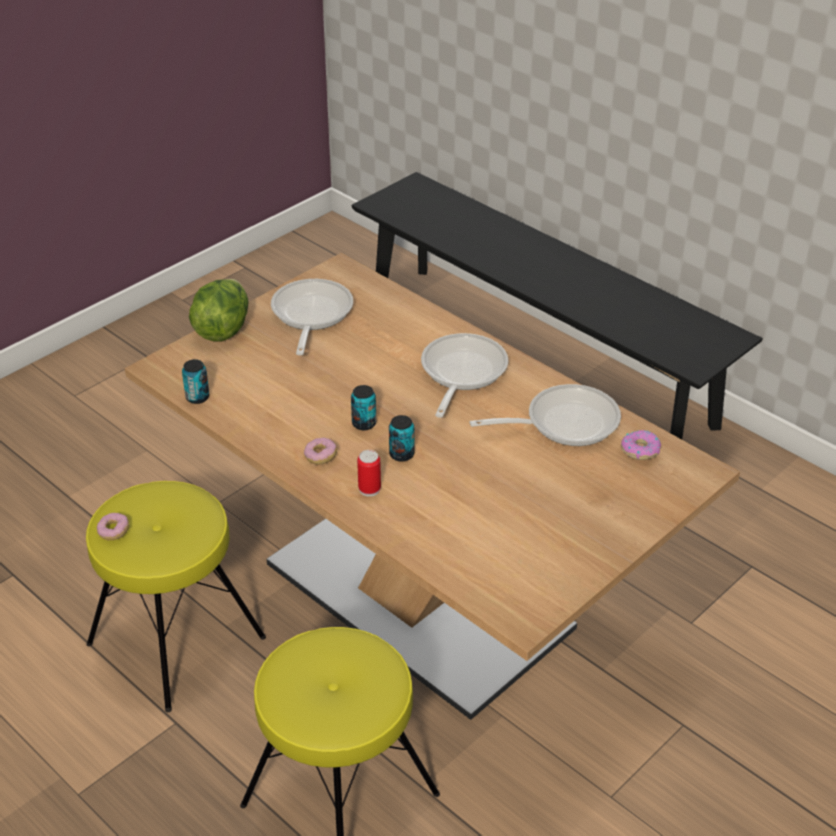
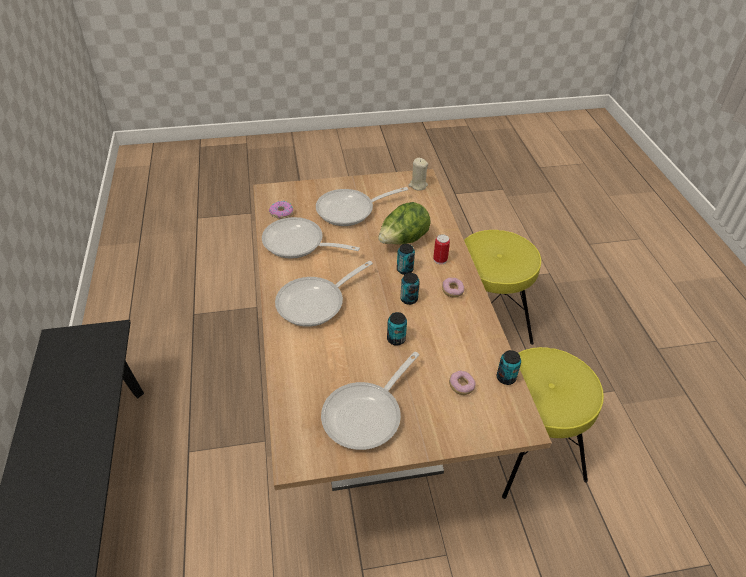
camera: 145 degrees left, 5 degrees up
donut [97,513,129,540] -> donut moved to [449,370,476,395]
lettuce [189,279,249,341] -> lettuce moved to [378,202,431,244]
none -> frying pan [316,187,408,226]
none -> can [387,312,407,346]
none -> beige candle [408,158,428,191]

